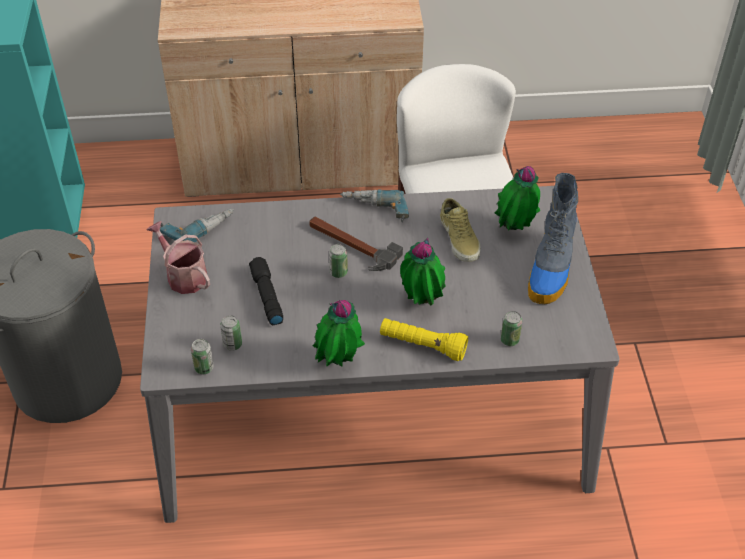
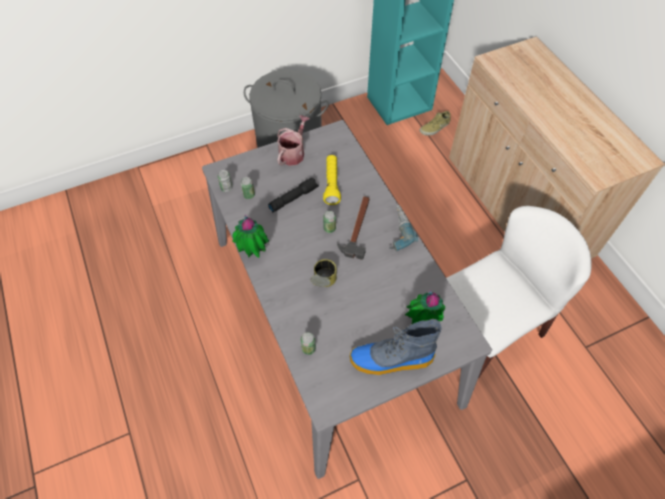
camera: 70 degrees right, 10 degrees up
power drill [160,209,234,242] -> none
yellow flashlight [380,318,468,361] -> yellow flashlight moved to [323,155,341,205]
potted plant [400,238,446,306] -> can [311,259,337,287]
beige shoe [440,198,481,262] -> beige shoe moved to [420,111,451,136]

